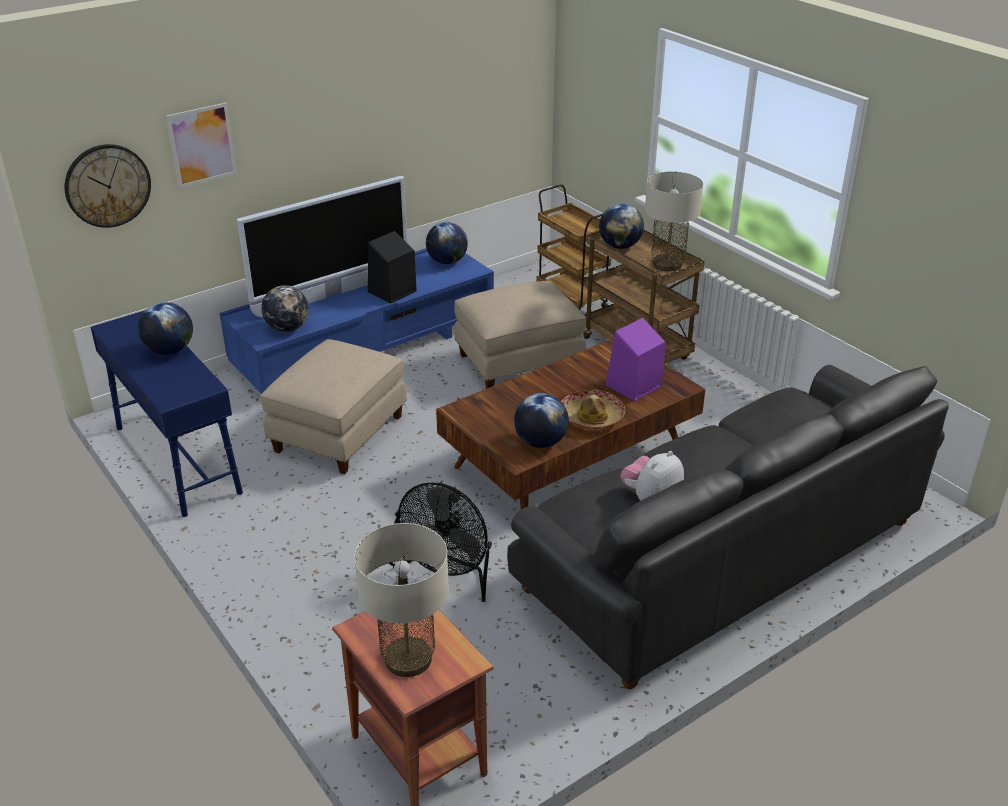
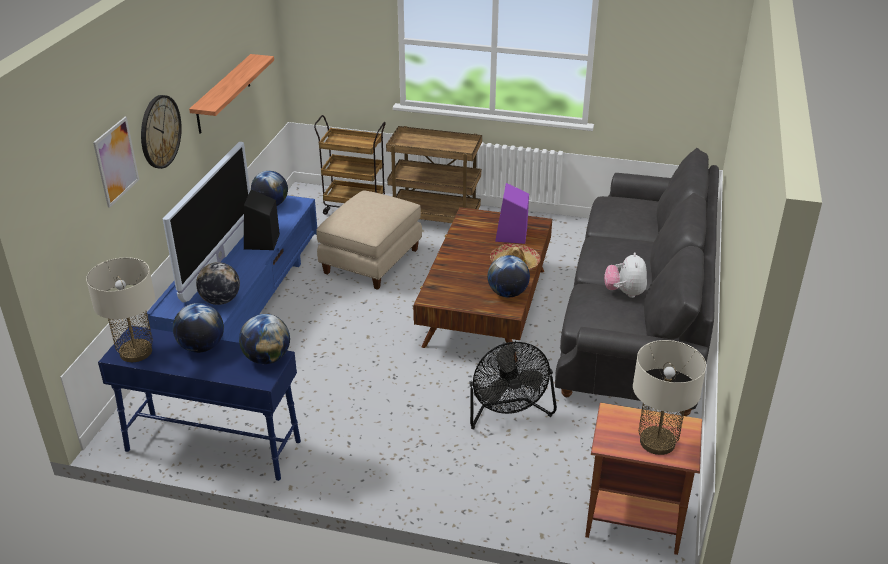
camera: 40 degrees left, 0 degrees up
wall clock [64,144,151,228] -> wall clock moved to [141,95,182,169]
beige ottoman [261,339,407,474] -> none
globe [599,204,644,249] -> globe moved to [239,314,290,364]
table lamp [645,171,703,271] -> table lamp moved to [86,257,155,362]
none -> shelf [189,54,274,134]

